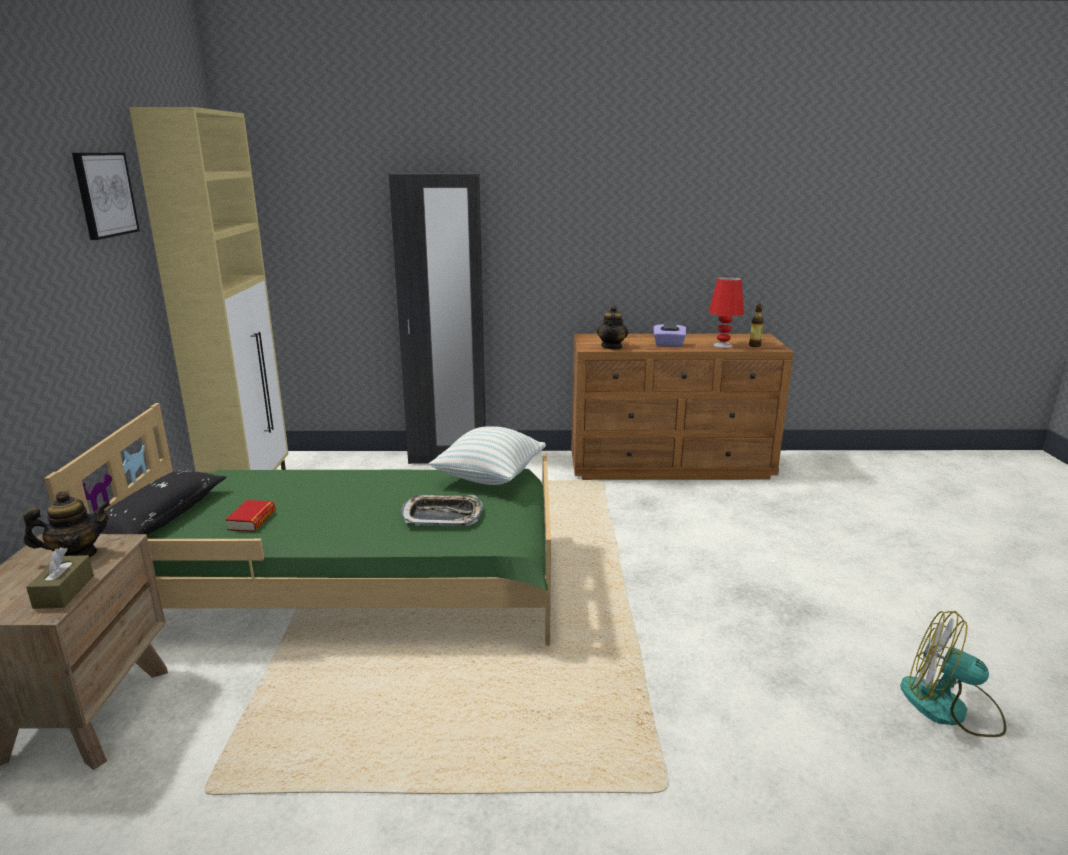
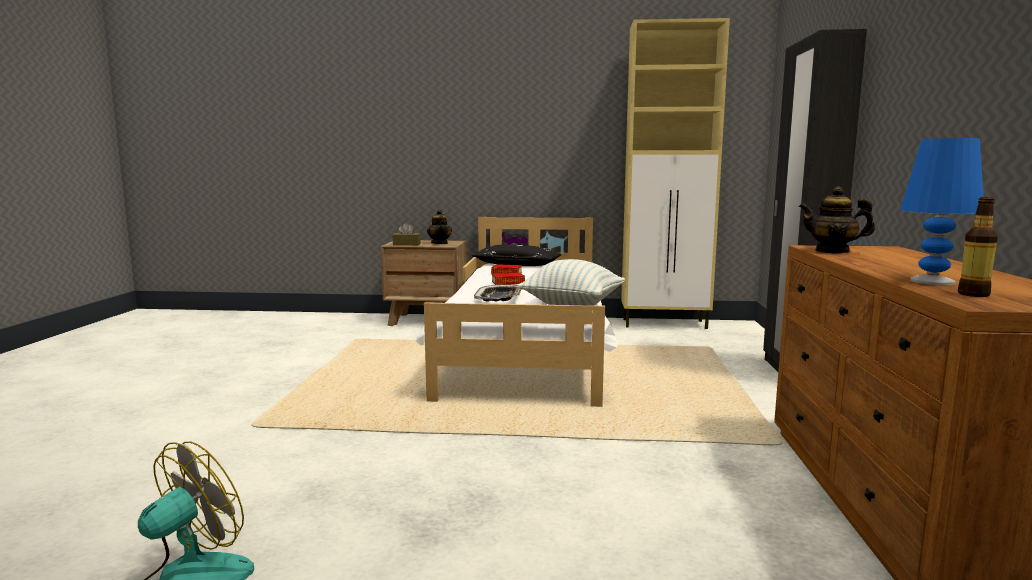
camera: 95 degrees right, 10 degrees down
green bed [44,403,551,646] -> white bed [415,217,618,407]
picture [72,153,140,240] -> none
purple tissue box [653,321,686,347] -> none
red table lamp [709,277,744,348] -> blue table lamp [900,138,984,285]
none -> book [492,273,525,285]

